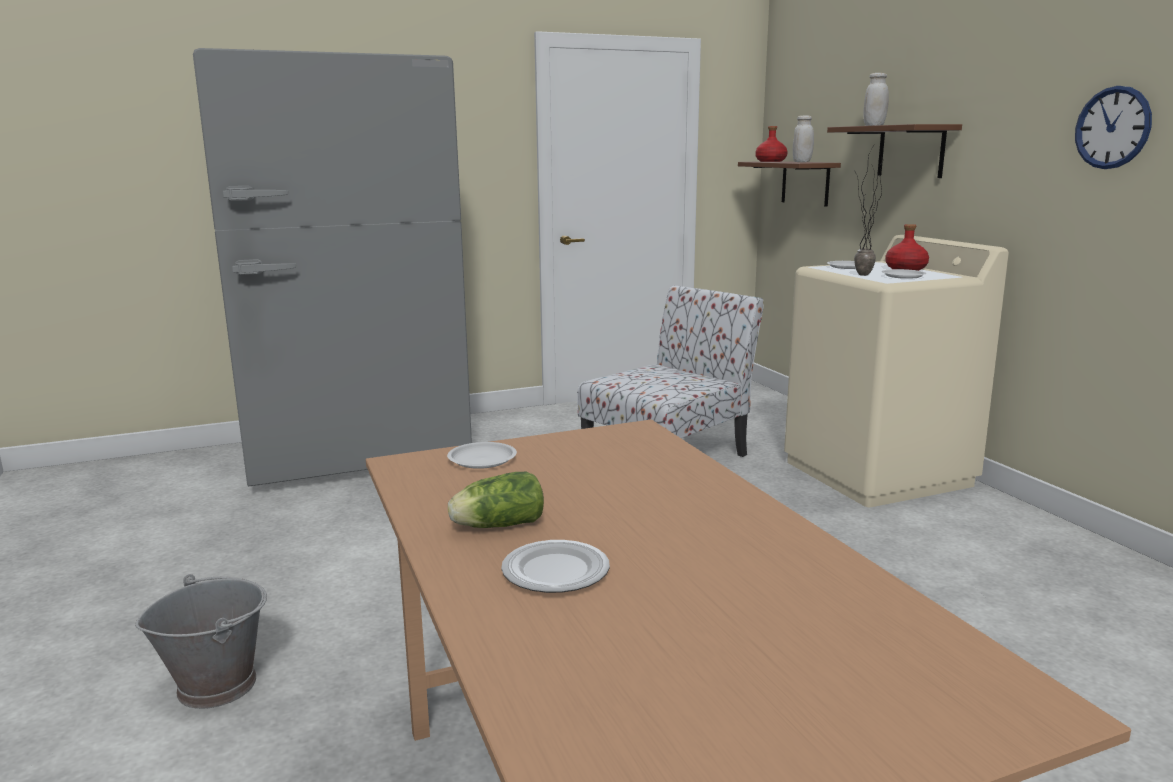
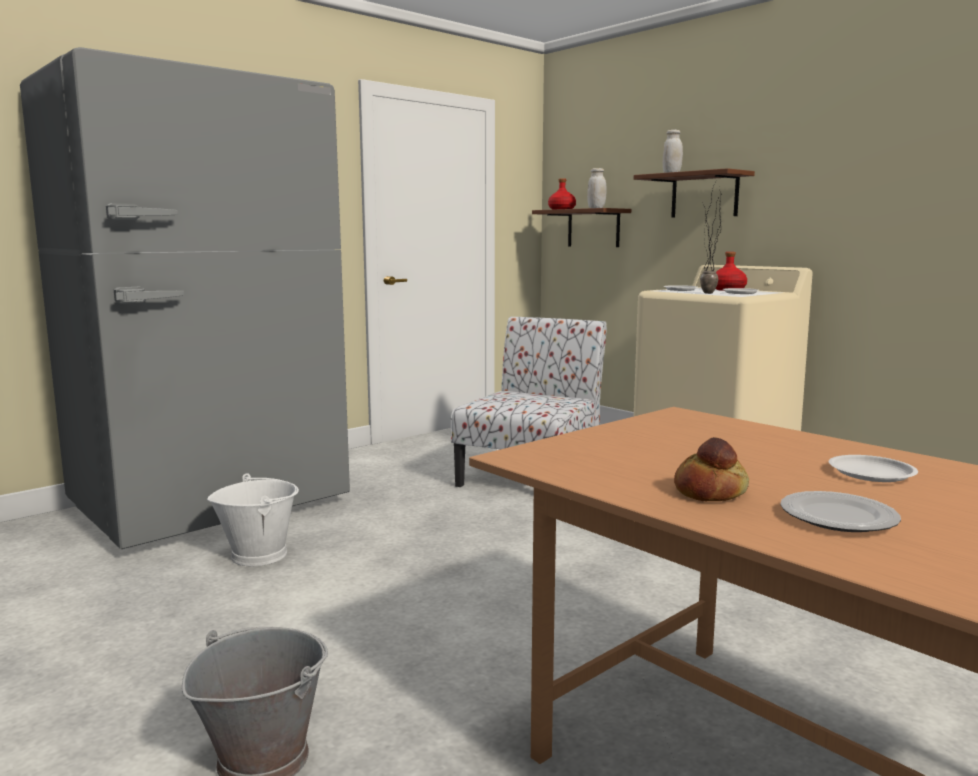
camera: 20 degrees left, 5 degrees down
white plate [447,442,517,469] -> white plate moved to [829,455,918,482]
lettuce [448,472,544,528] -> bread [674,437,749,501]
wall clock [1075,86,1152,169] -> none
none -> white bucket [207,473,299,566]

